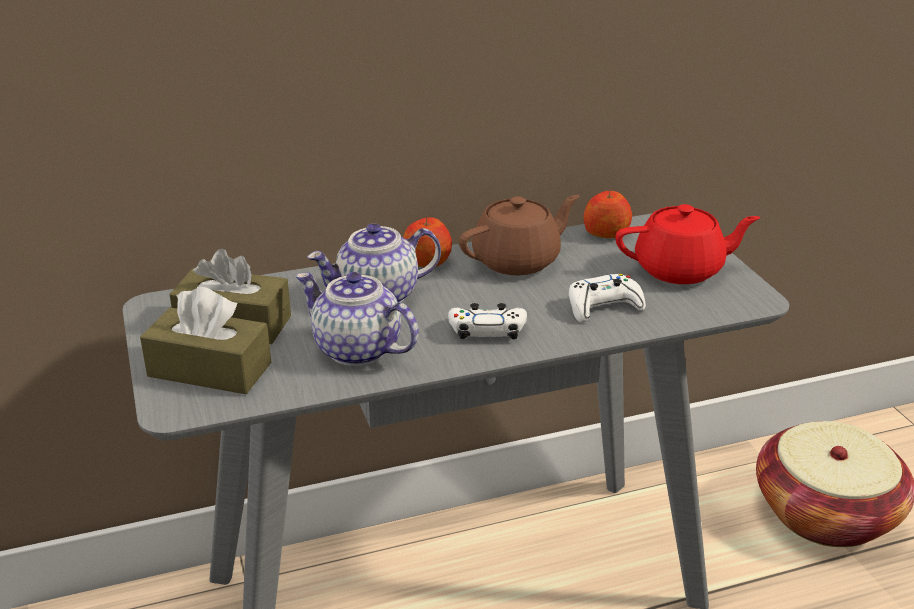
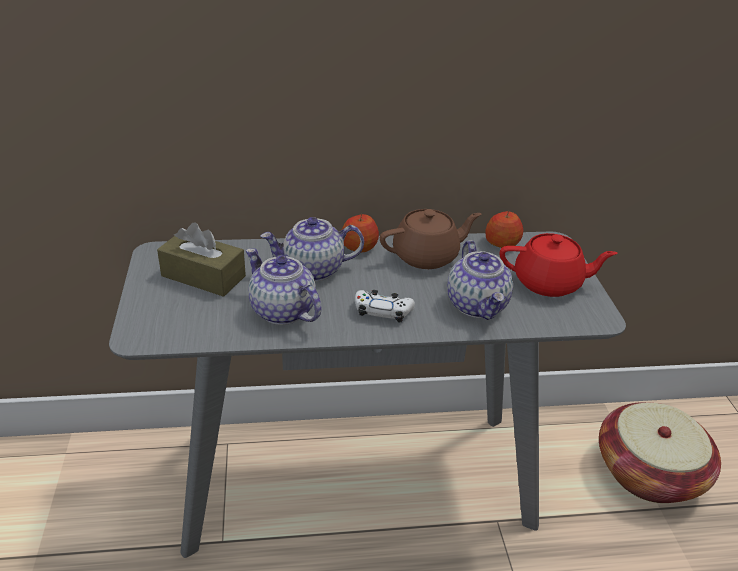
camera: 10 degrees right, 5 degrees up
brown tissue box [140,286,271,394] -> none
white game controller [569,274,646,323] -> teapot [447,240,513,320]

